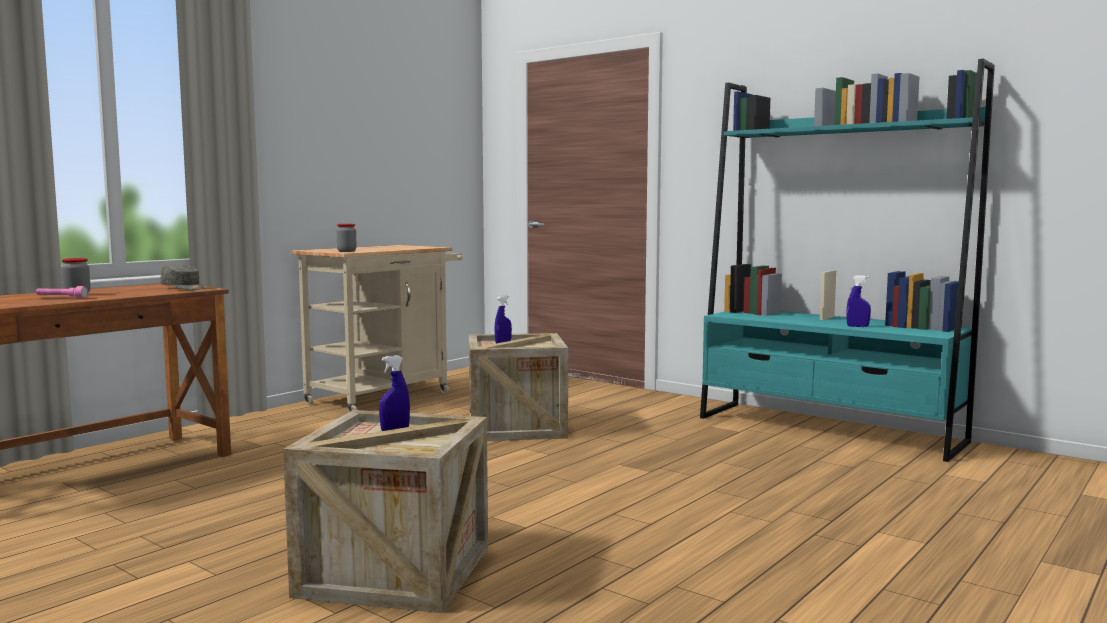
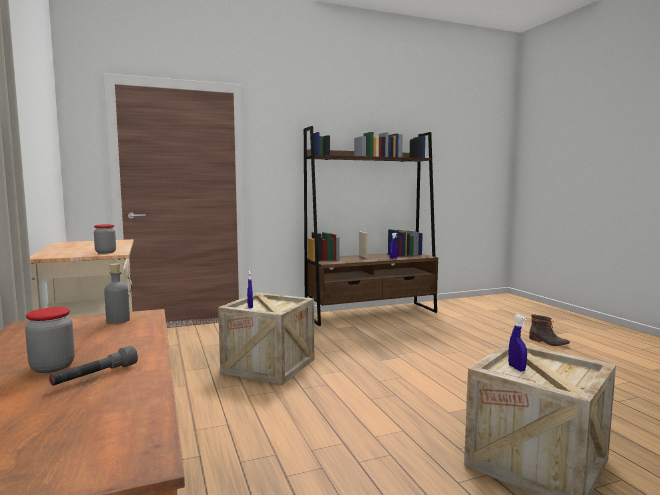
camera: 60 degrees left, 0 degrees up
pink flashlight [36,286,88,298] -> grey flashlight [49,346,138,386]
grey cap [160,265,205,290] -> grey bottle [104,263,130,324]
turquoise bookcase [700,59,995,462] -> brown bookcase [304,126,438,326]
none -> boot [529,314,570,346]

